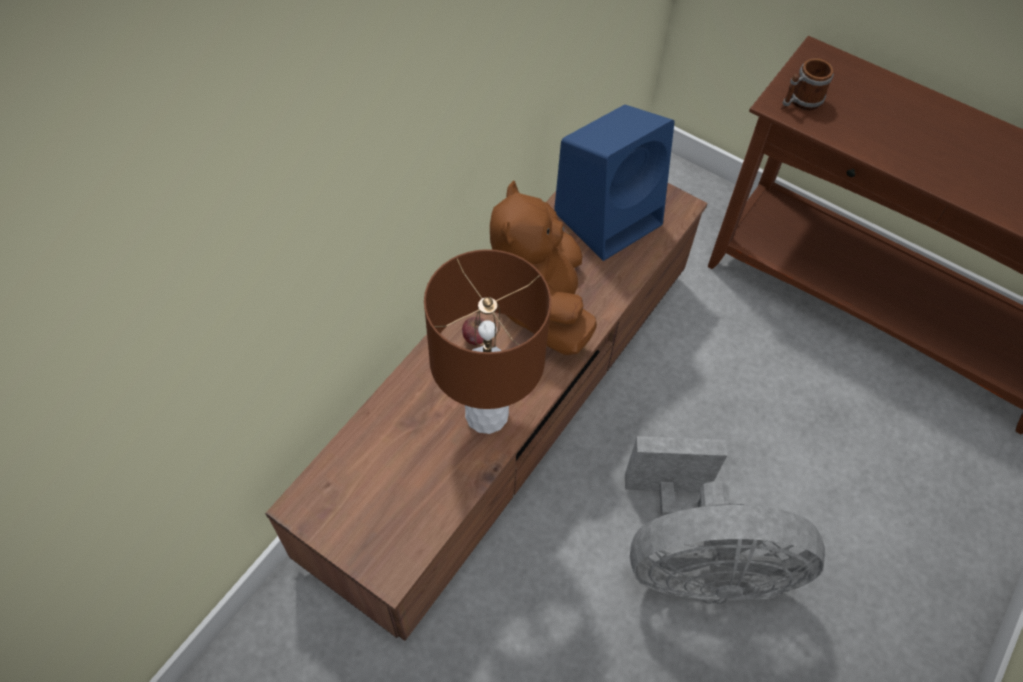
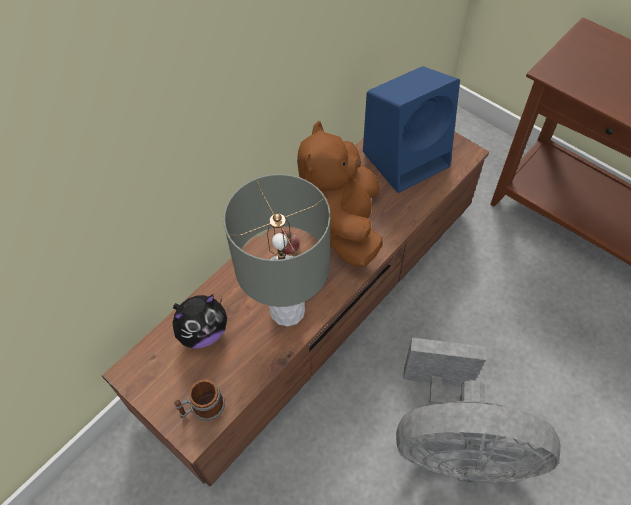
camera: 10 degrees right, 0 degrees up
brown table lamp [424,249,551,434] -> grey table lamp [223,174,330,327]
mug [781,58,834,110] -> mug moved to [174,379,225,421]
none -> plush toy [173,294,227,348]

